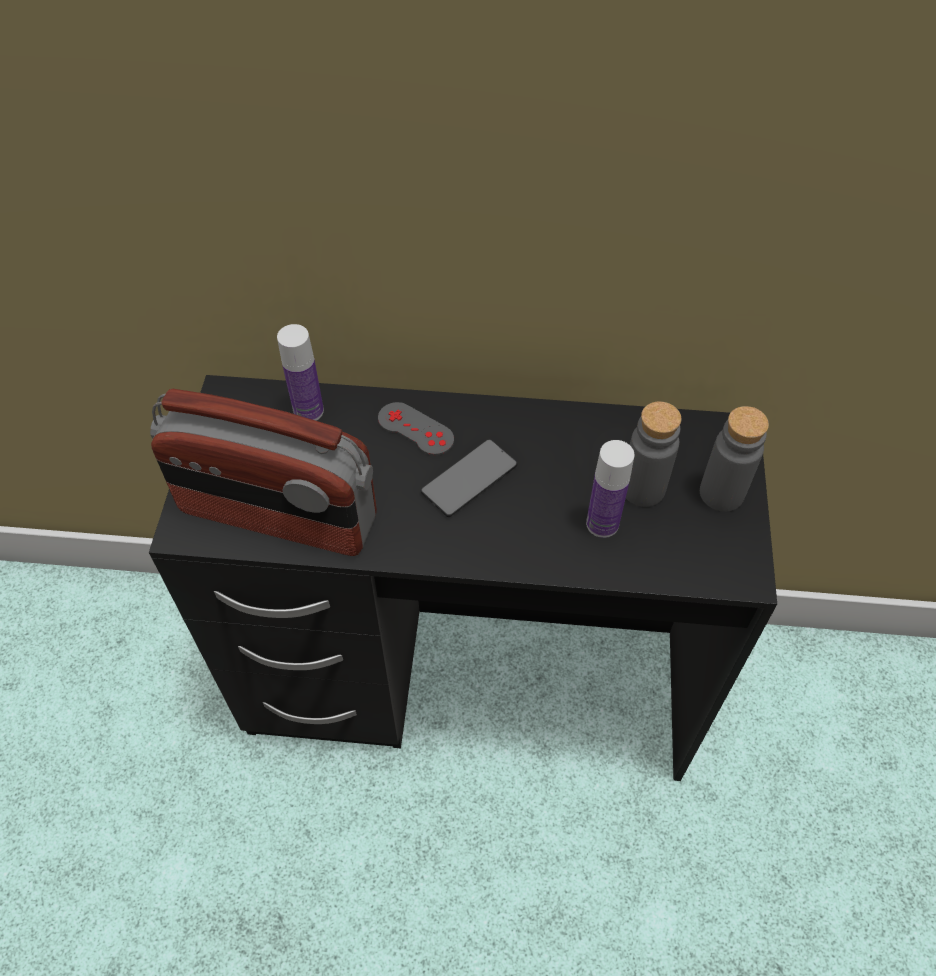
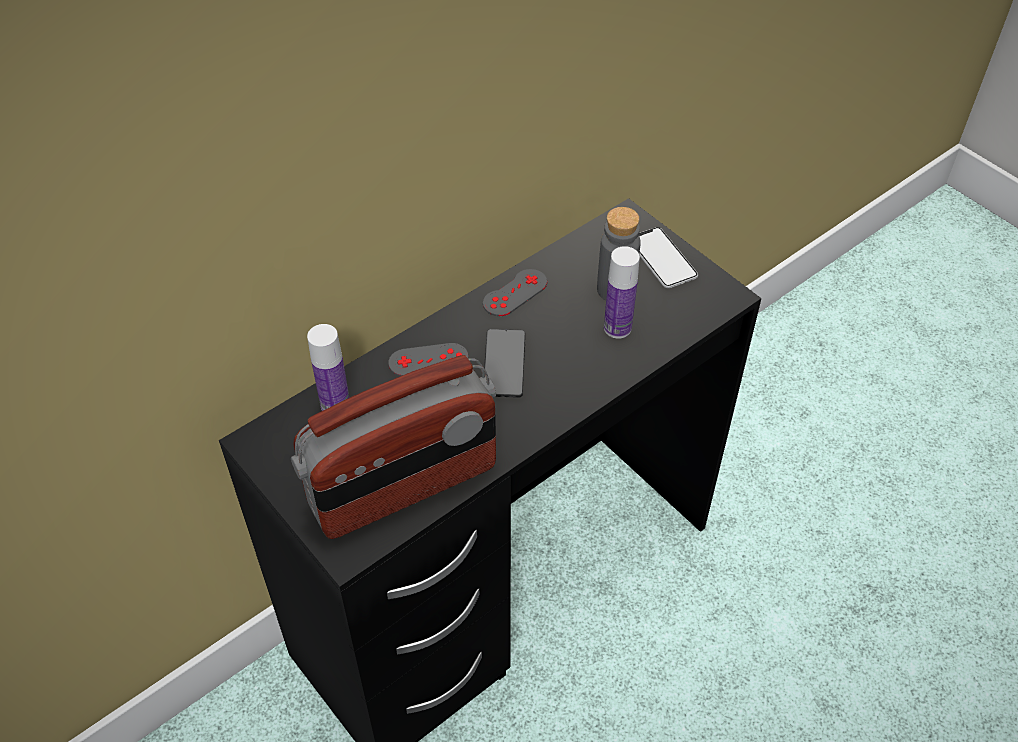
camera: 45 degrees left, 5 degrees down
grey bottle [700,406,769,512] -> phone [639,227,698,288]
none -> grey game controller [483,269,547,316]

